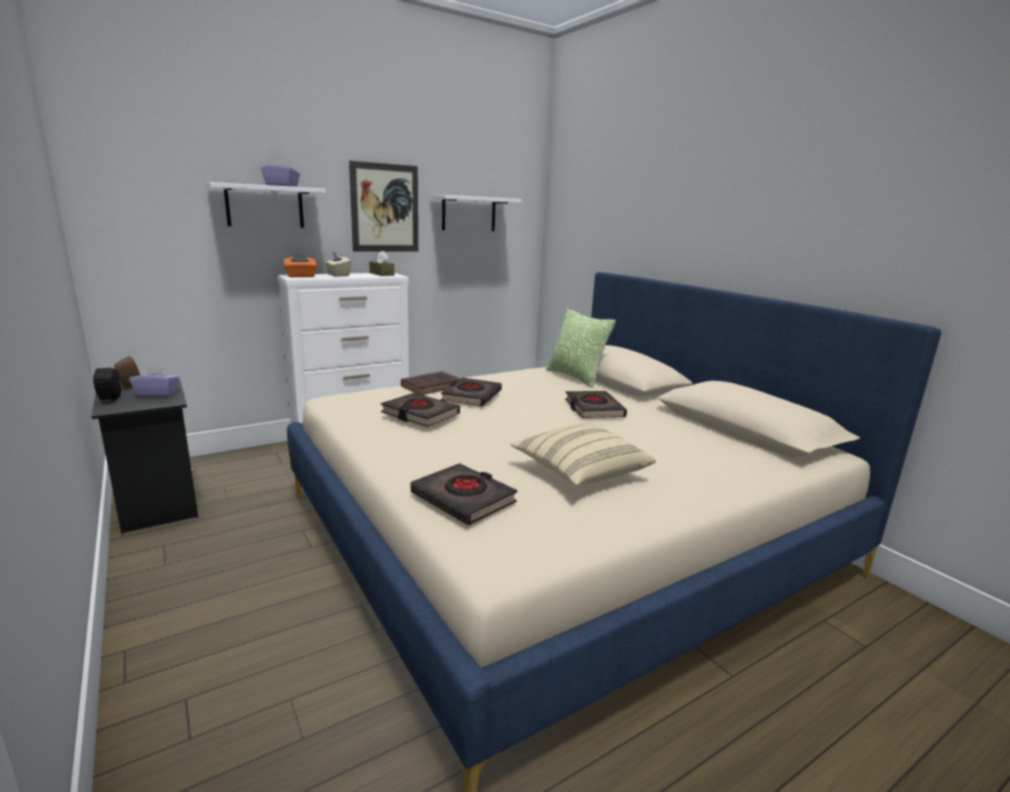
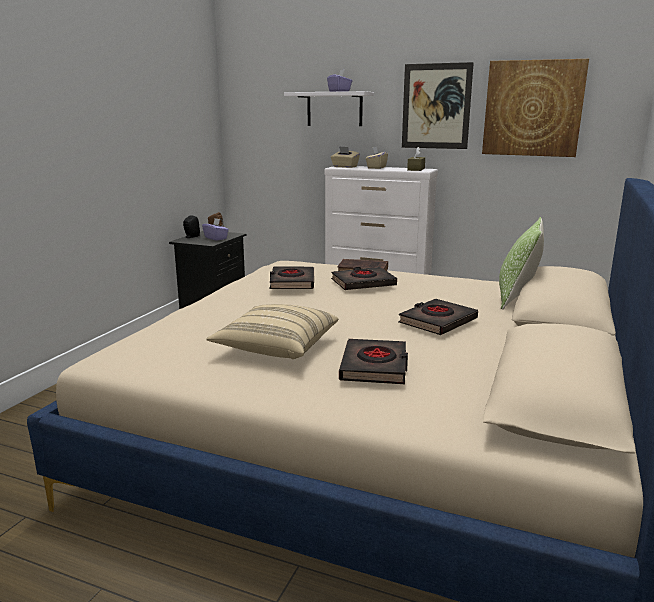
camera: 55 degrees right, 0 degrees up
orange tissue box [283,252,317,277] -> beige tissue box [331,146,360,168]
black book [411,463,517,525] -> black book moved to [339,339,408,384]
white shelf [431,195,522,231] -> picture [482,59,589,157]

